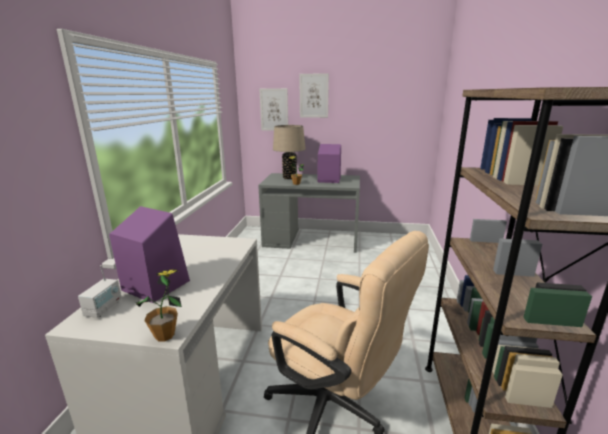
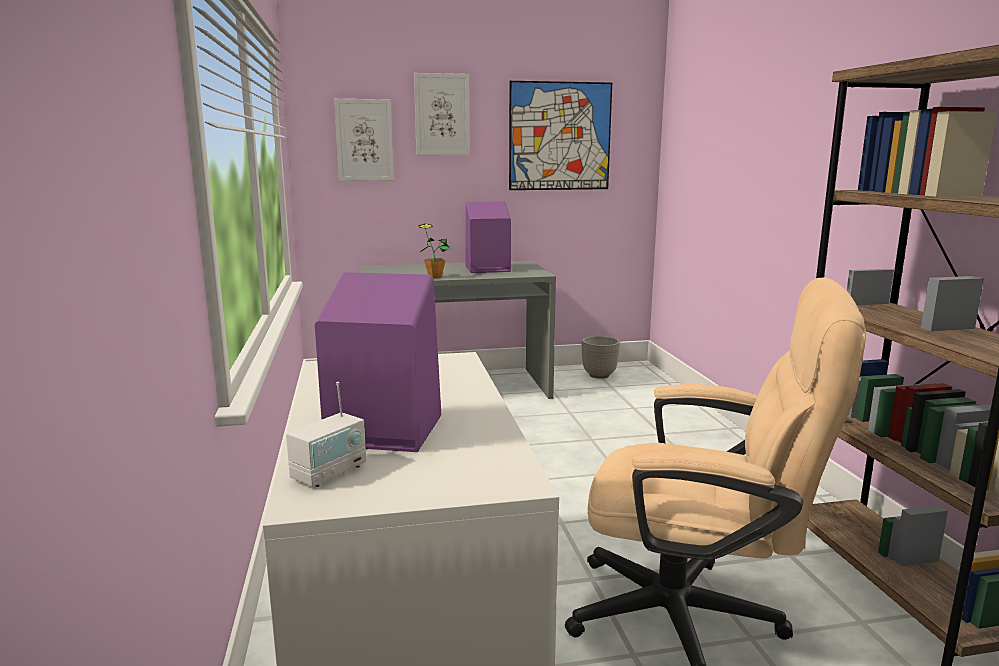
camera: 20 degrees left, 5 degrees down
radio [78,265,122,318] -> radio turned 45 degrees clockwise [286,382,366,487]
potted plant [136,269,182,342] -> none
beige table lamp [273,125,306,179] -> none
none -> picture [509,81,612,190]
none -> planter [582,336,620,379]

